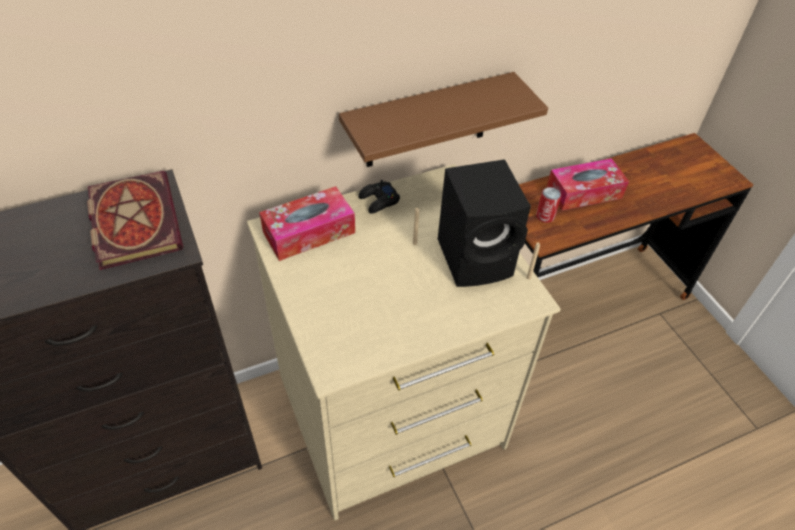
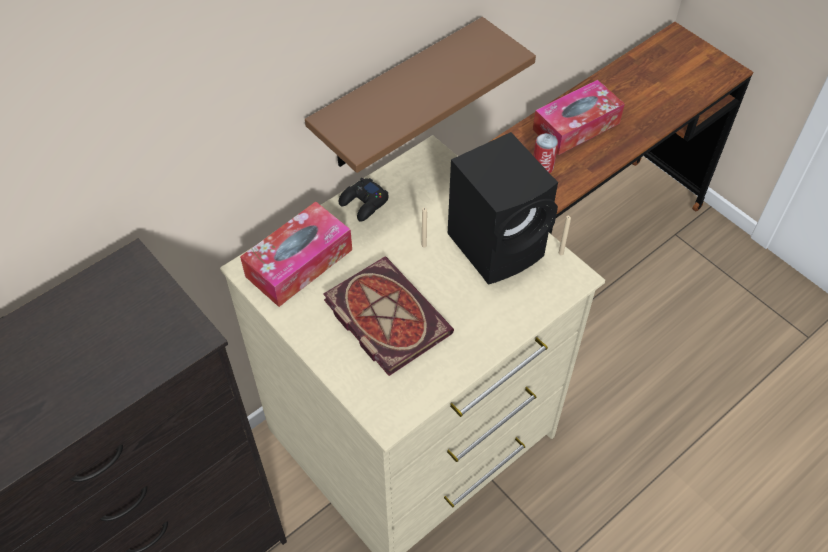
camera: 15 degrees left, 5 degrees up
book [87,171,183,270] -> book moved to [323,257,454,376]

